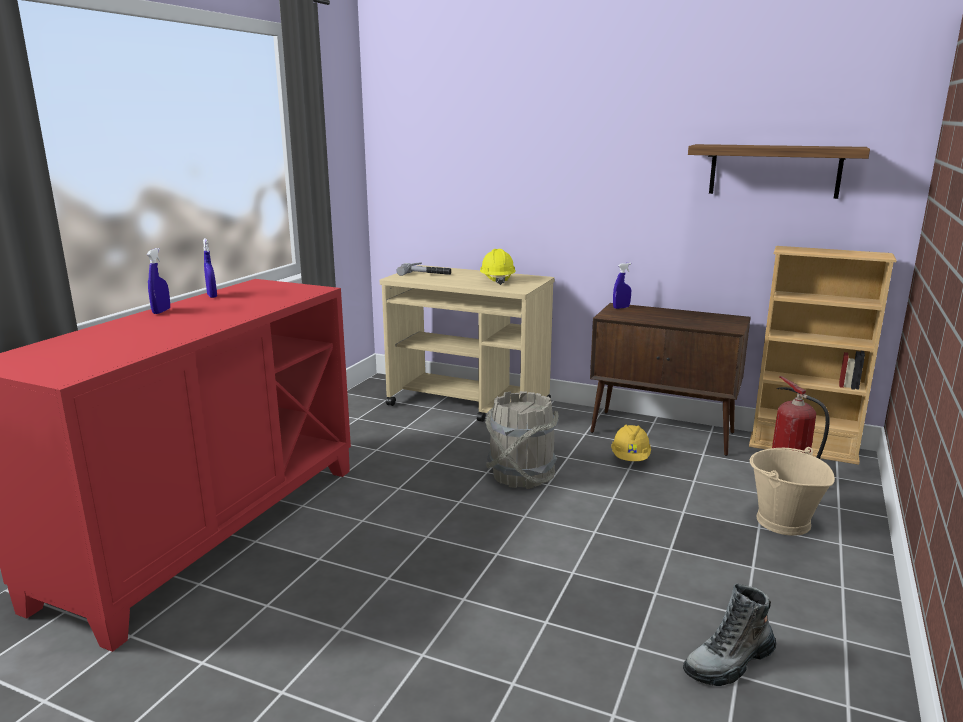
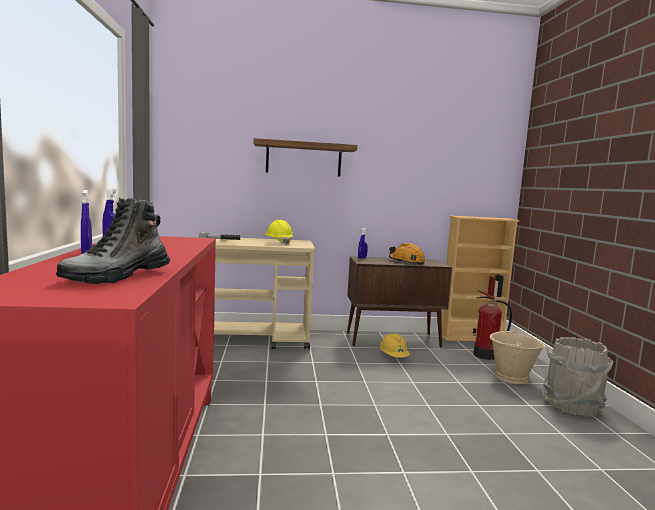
camera: 30 degrees left, 10 degrees down
grey bucket [485,391,559,489] -> grey bucket moved to [542,337,613,417]
boot [683,583,776,686] -> boot moved to [56,197,170,284]
shelf [688,144,870,199] -> shelf moved to [254,138,357,177]
none -> orange hard hat [389,243,425,265]

